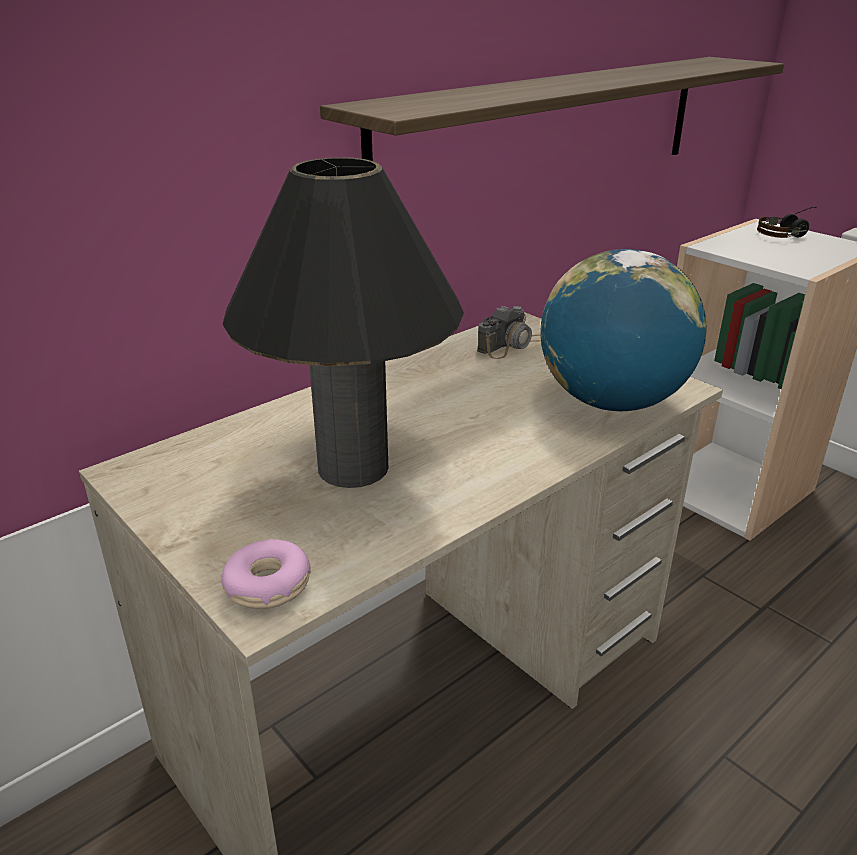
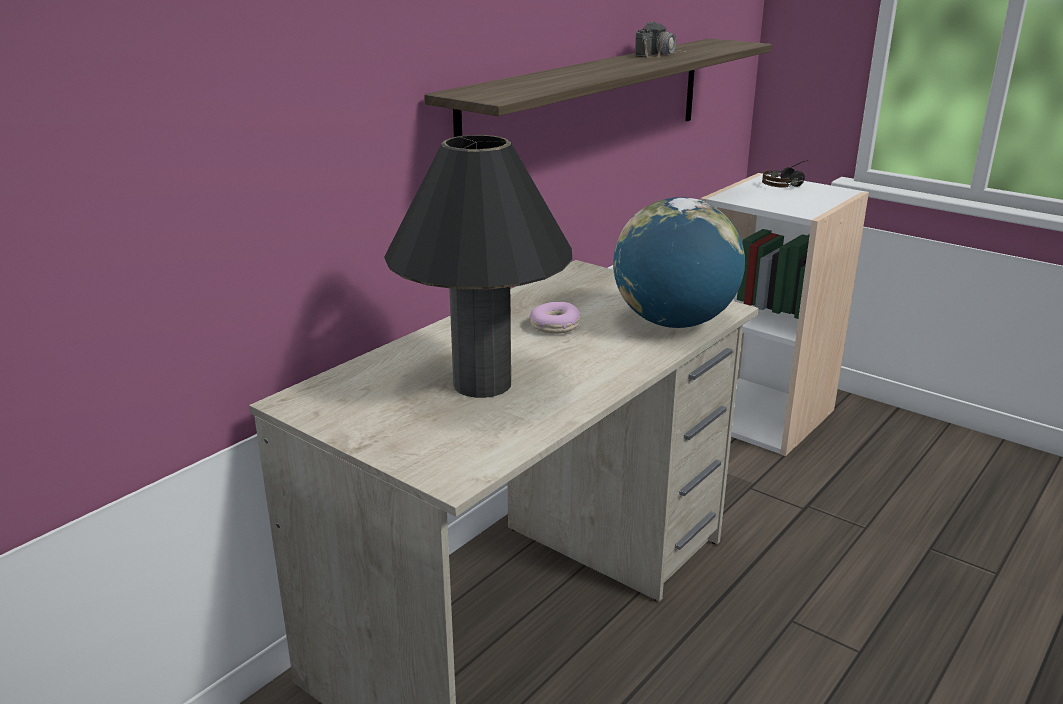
camera: 10 degrees left, 5 degrees down
donut [221,539,311,609] -> donut moved to [529,302,580,334]
camera [477,306,541,359] -> camera moved to [635,22,686,58]

